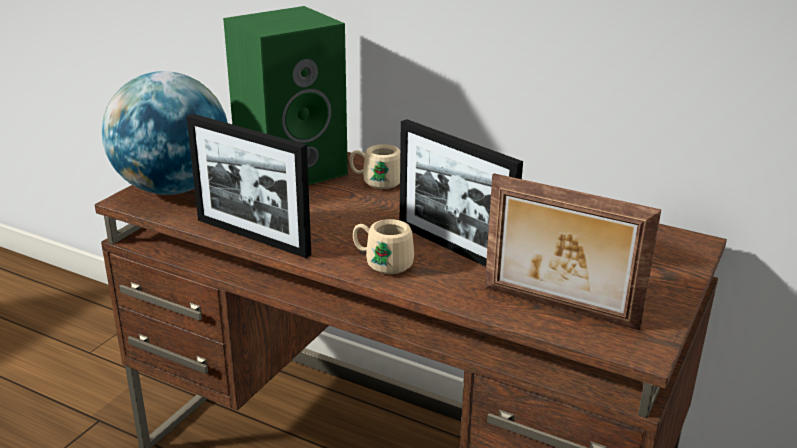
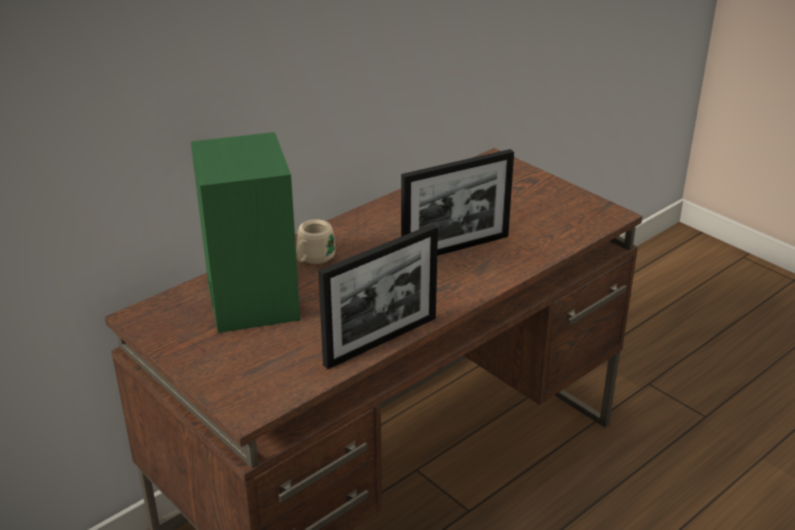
camera: 70 degrees left, 5 degrees up
globe [102,71,228,195] -> none
beige mug [353,219,414,274] -> none
picture frame [485,173,661,330] -> none

